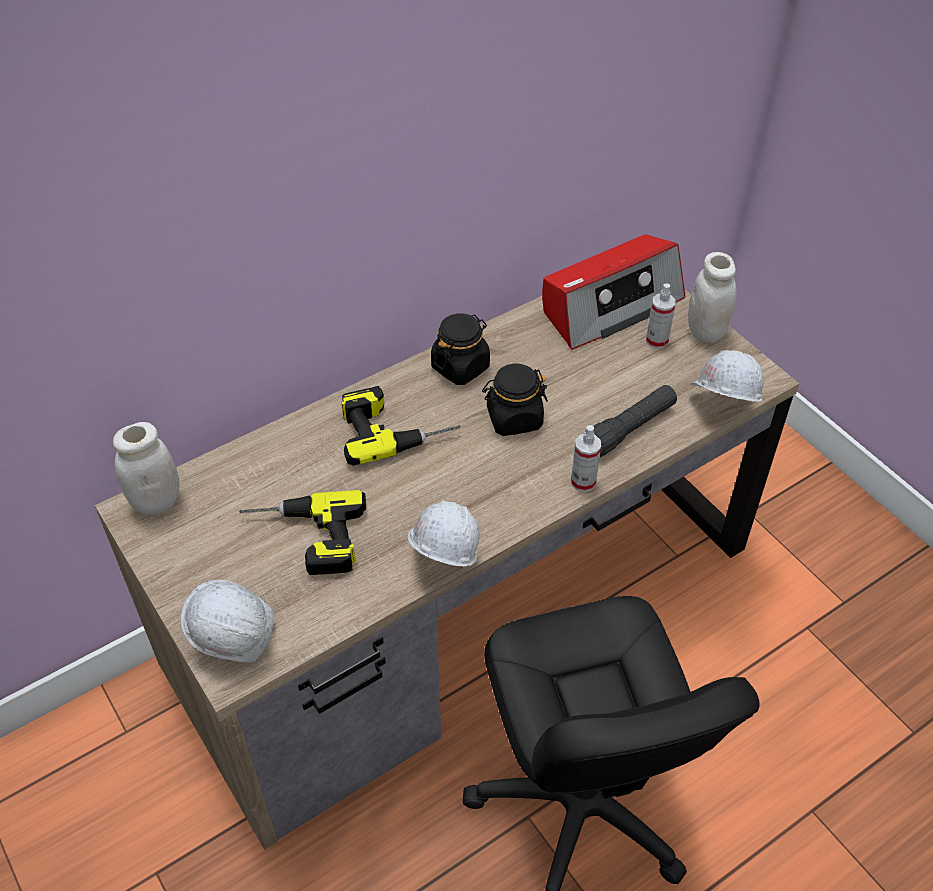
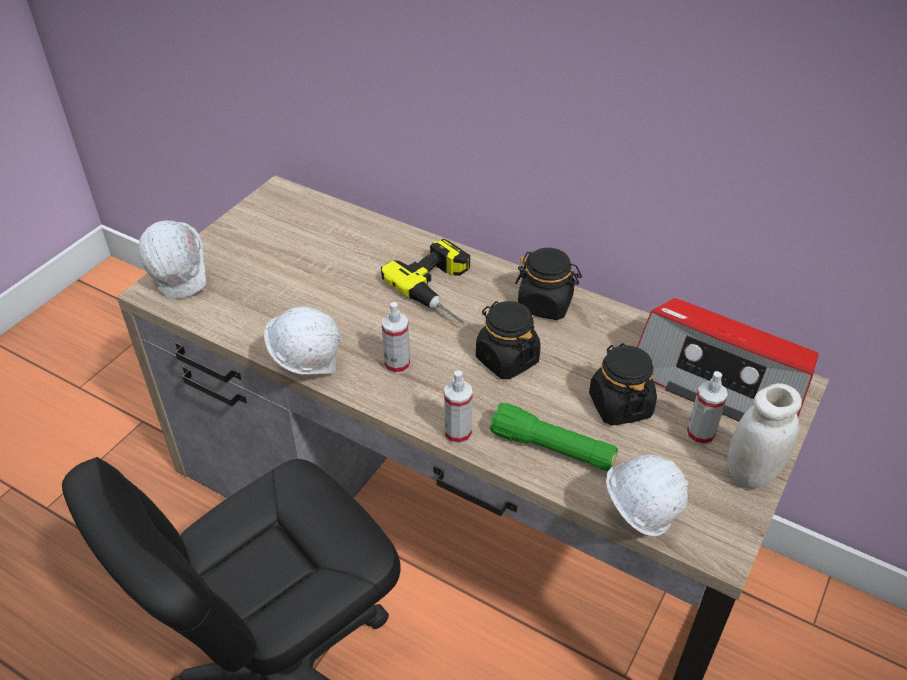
camera: 65 degrees right, 5 degrees down
white jar [113,422,179,515] -> none
power drill [239,490,366,575] -> none
black flashlight [584,385,677,457] -> green flashlight [490,403,618,471]
none -> spray bottle [382,302,410,374]
none -> black jar [589,343,657,426]

